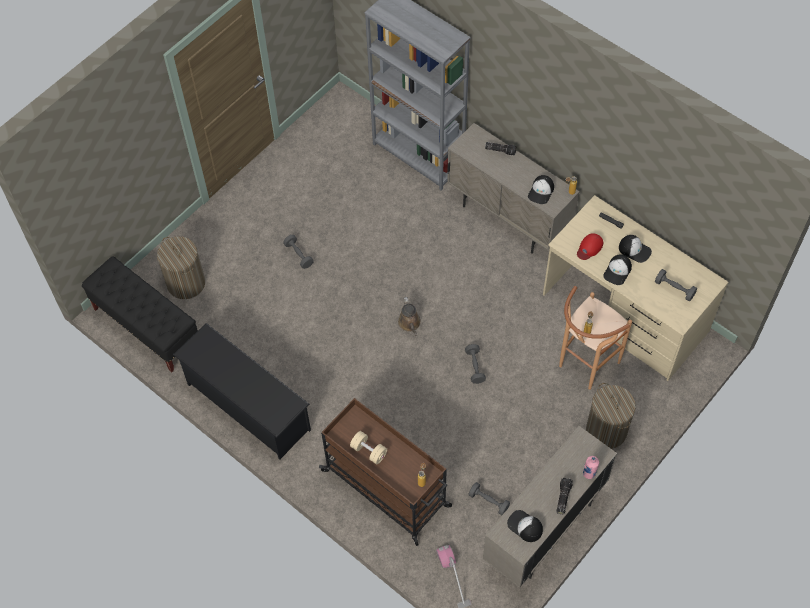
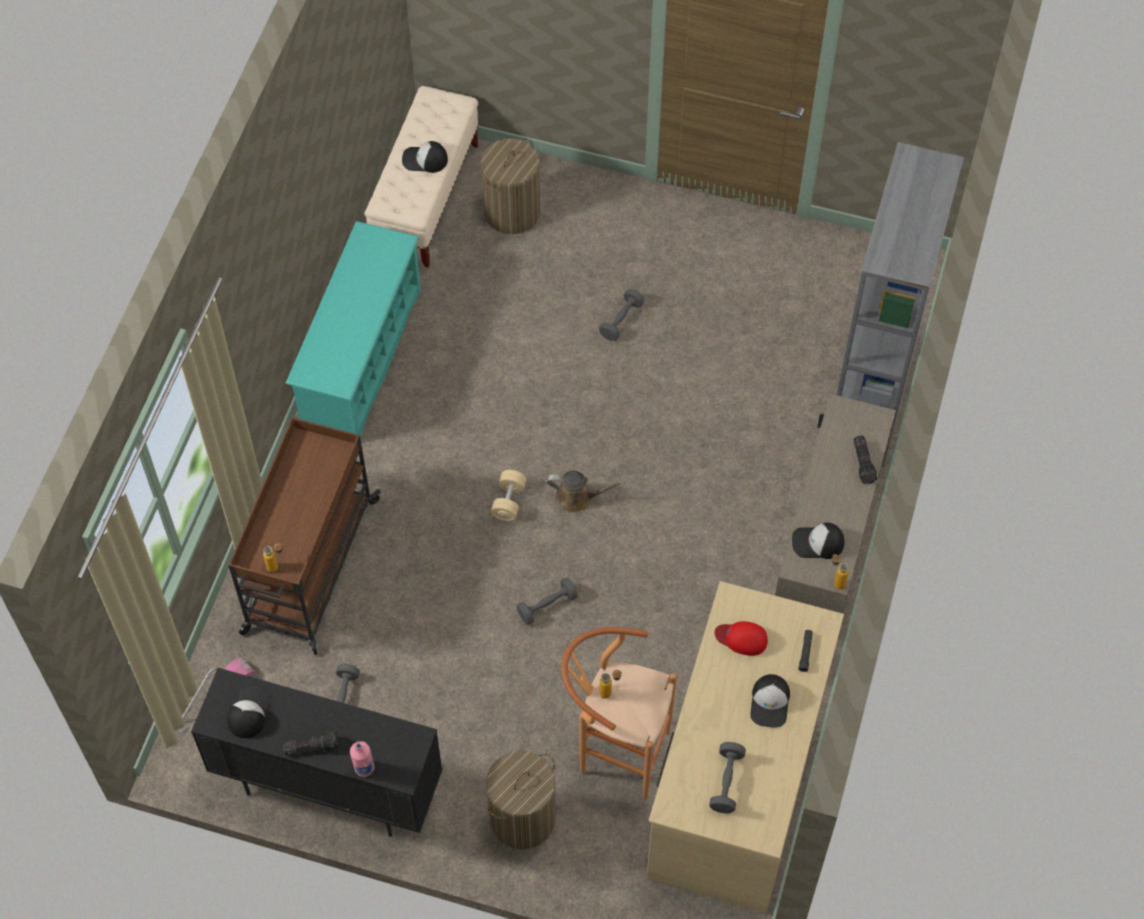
camera: 65 degrees right, 0 degrees up
black bench [82,257,198,373] -> beige bench [364,86,479,268]
black shoe rack [173,323,311,459] -> turquoise shoe rack [285,221,421,439]
beige dumbbell [350,431,387,464] -> beige dumbbell moved to [491,470,526,521]
brown watering can [398,297,421,336] -> brown watering can turned 135 degrees counterclockwise [547,471,625,513]
beige cabinet [483,426,617,588] -> black cabinet [191,668,442,837]
cap [603,255,632,285] -> cap moved to [402,141,448,173]

